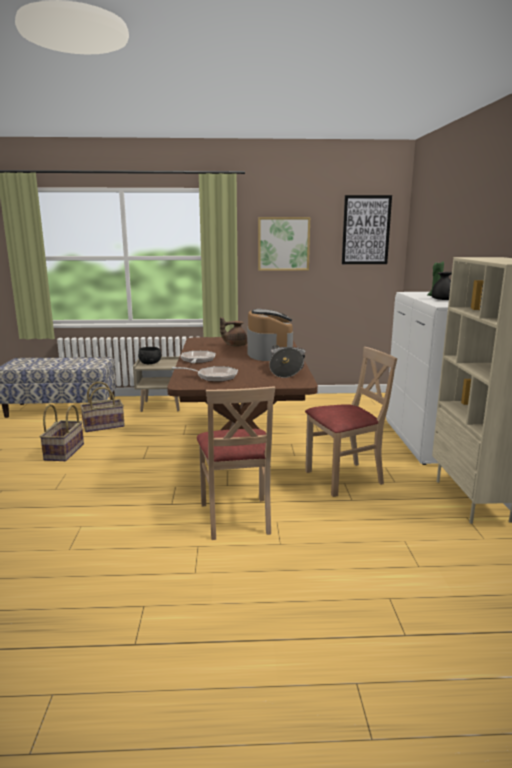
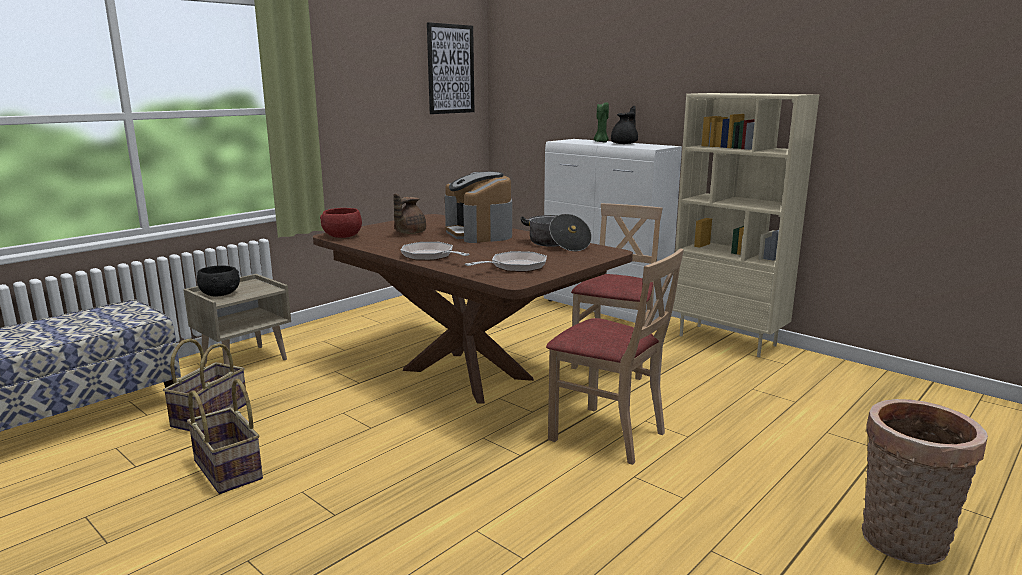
camera: 45 degrees left, 0 degrees up
coffee machine [247,309,293,361] -> coffee machine turned 150 degrees counterclockwise [445,171,512,243]
picture [258,217,310,271] -> none
none -> red bowl [320,208,362,238]
none -> basket [862,399,988,565]

